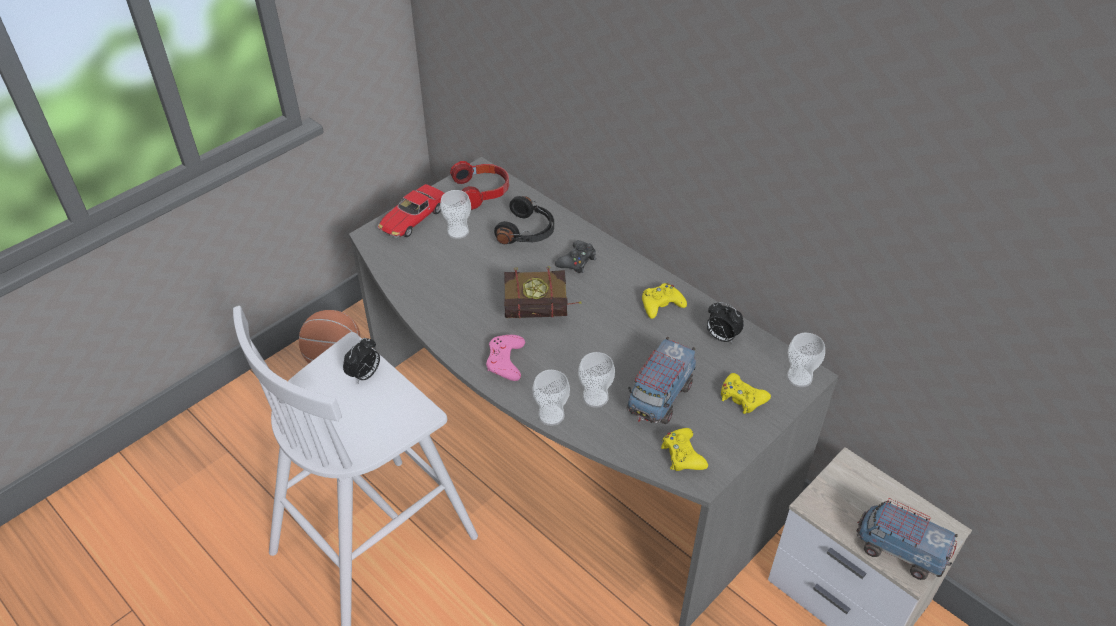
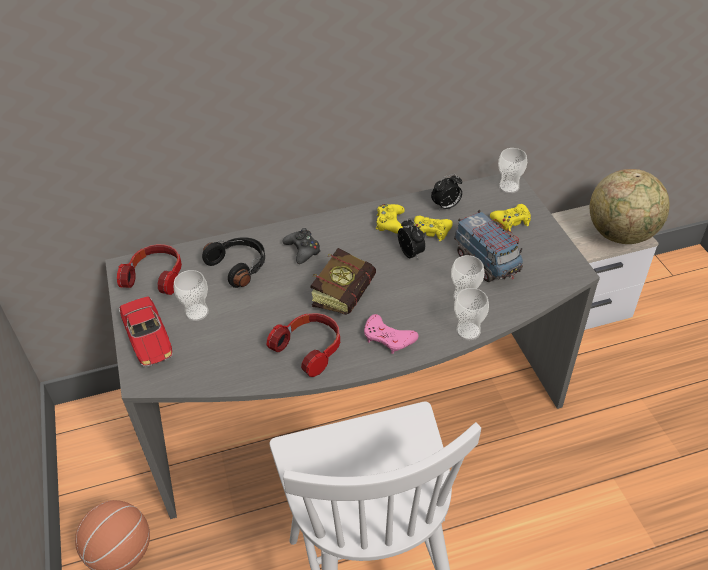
camera: 60 degrees left, 0 degrees up
alarm clock [343,338,380,383] -> alarm clock moved to [398,218,425,259]
yellow game controller [661,428,708,471] -> yellow game controller moved to [414,216,453,241]
toy truck [856,498,958,580] -> globe [590,169,670,244]
none -> headphones [266,313,340,377]

